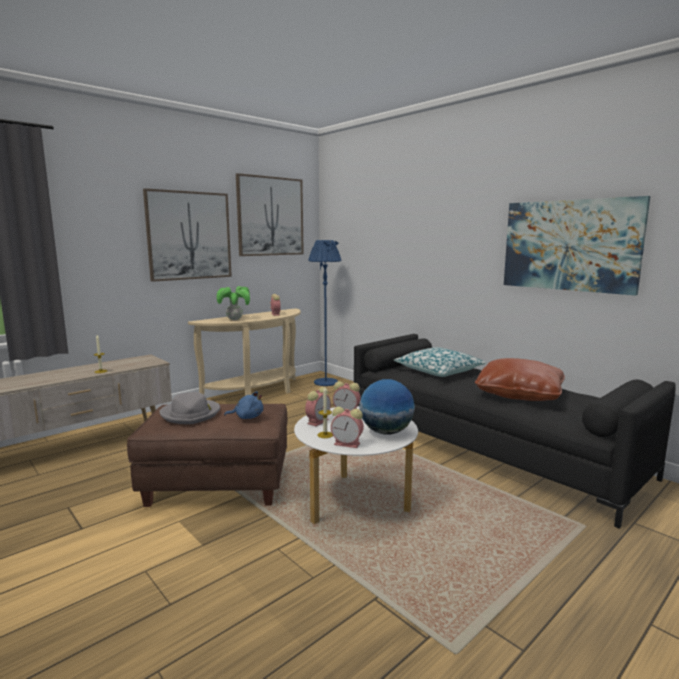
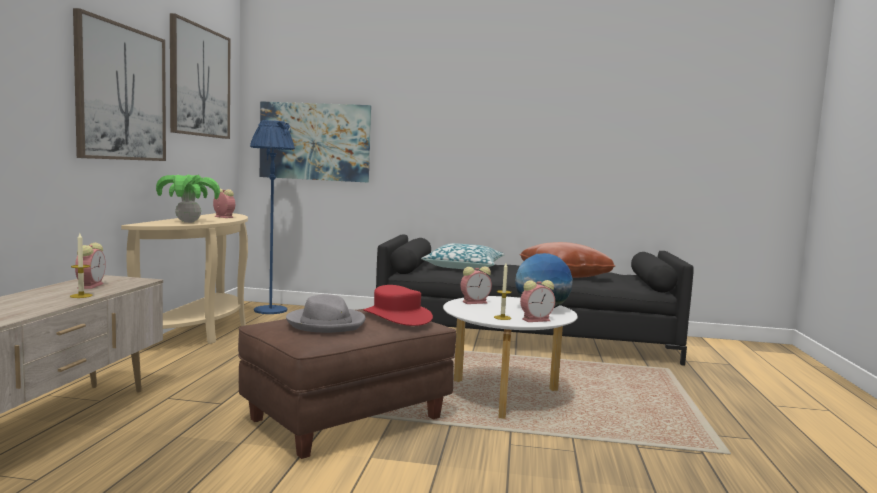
camera: 40 degrees left, 5 degrees down
blue plush toy [224,391,264,419] -> red hat [363,285,433,326]
alarm clock [305,387,331,426] -> alarm clock moved to [75,243,106,289]
picture [504,196,650,296] -> picture moved to [260,101,371,182]

